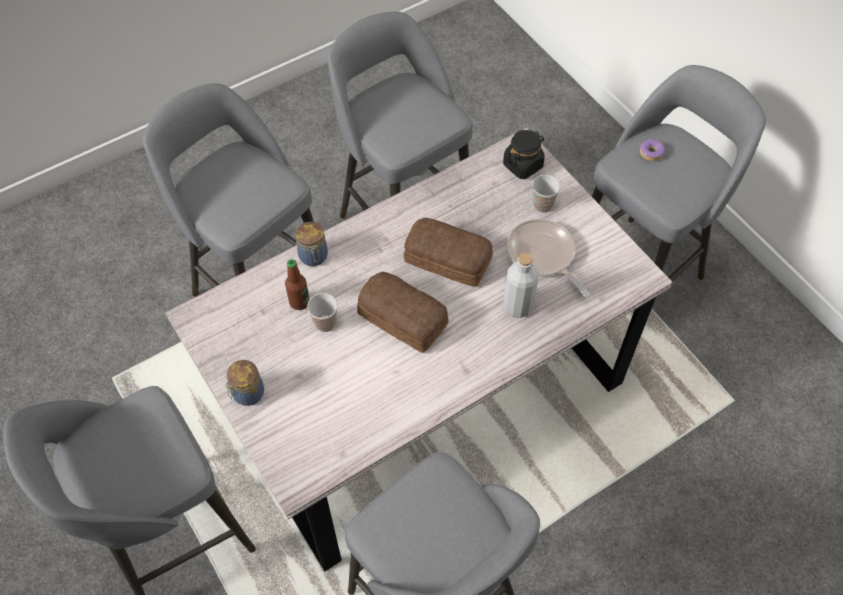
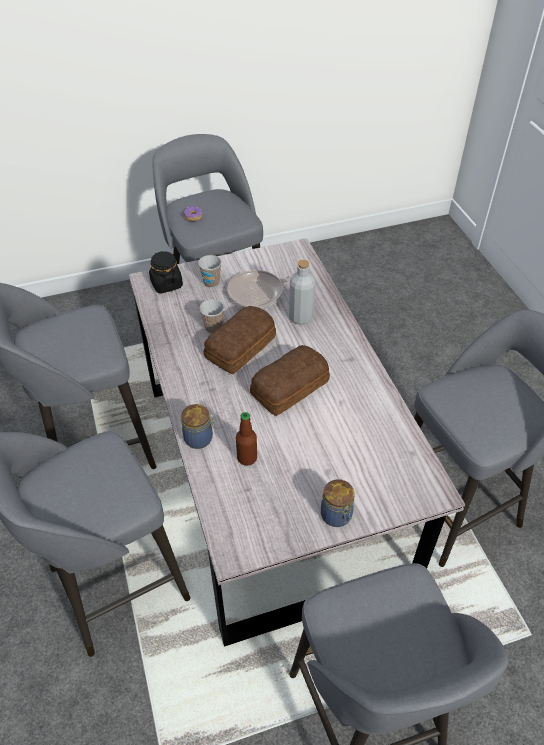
camera: 75 degrees left, 10 degrees down
cup [307,293,338,332] -> cup moved to [199,299,224,333]

